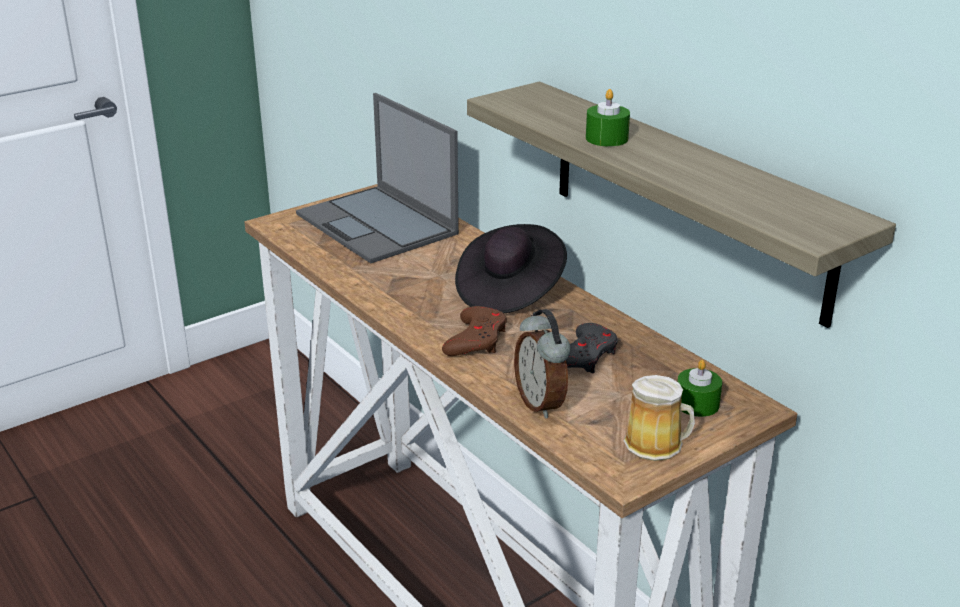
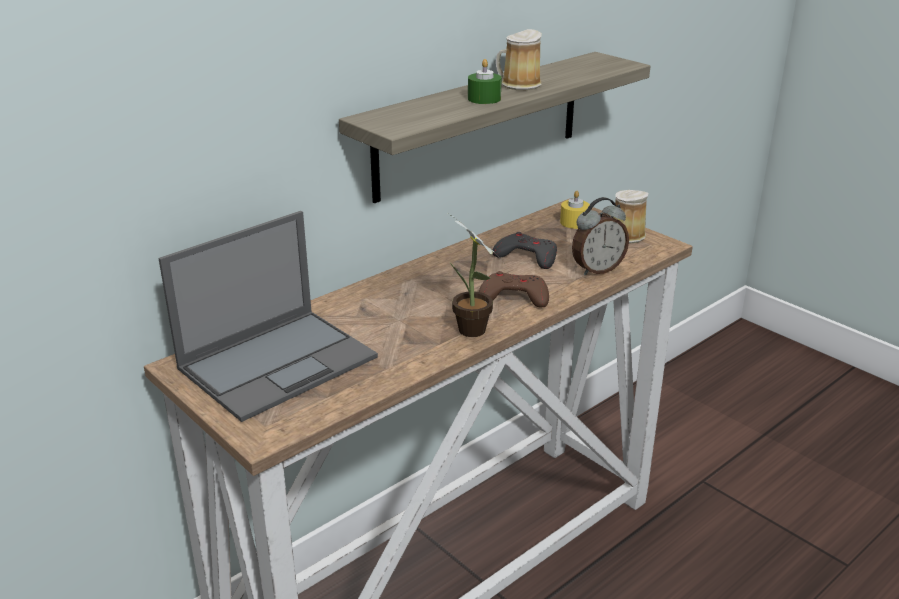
camera: 95 degrees left, 0 degrees up
black hat [455,224,567,313] -> none
green candle [677,360,722,417] -> yellow candle [560,191,590,229]
none -> potted plant [449,214,503,337]
none -> mug [496,29,542,90]

